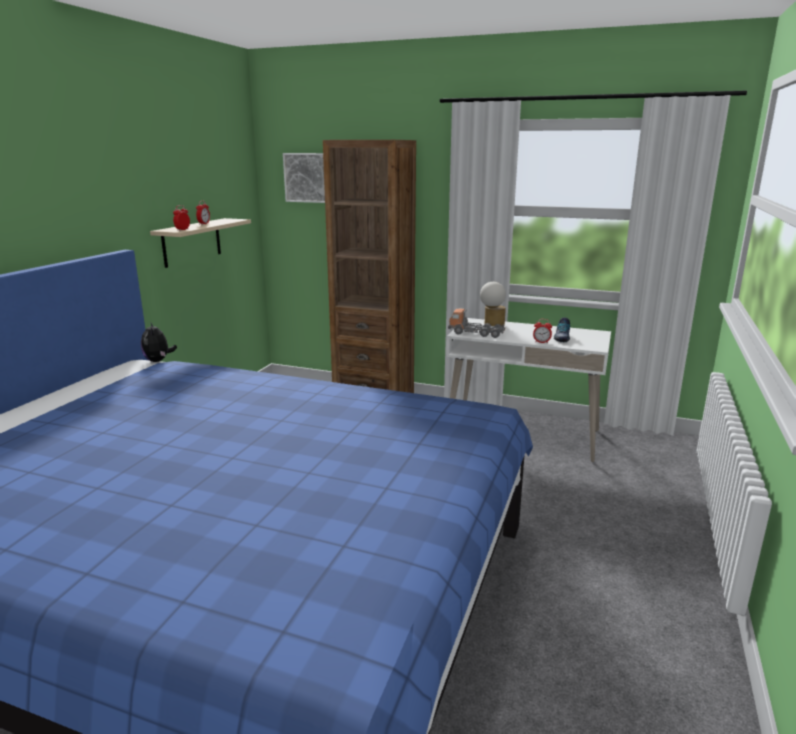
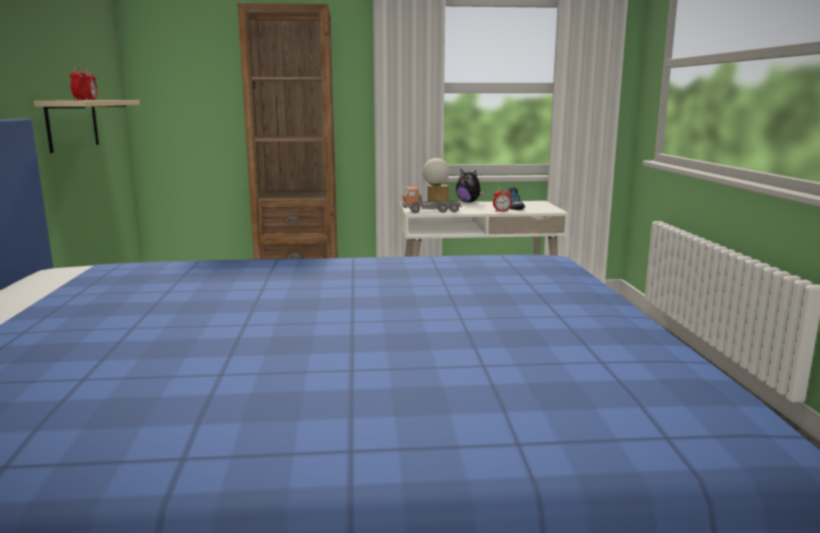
camera: 25 degrees left, 5 degrees down
plush toy [141,323,177,362] -> plush toy moved to [456,168,485,203]
picture [283,153,325,203] -> none

